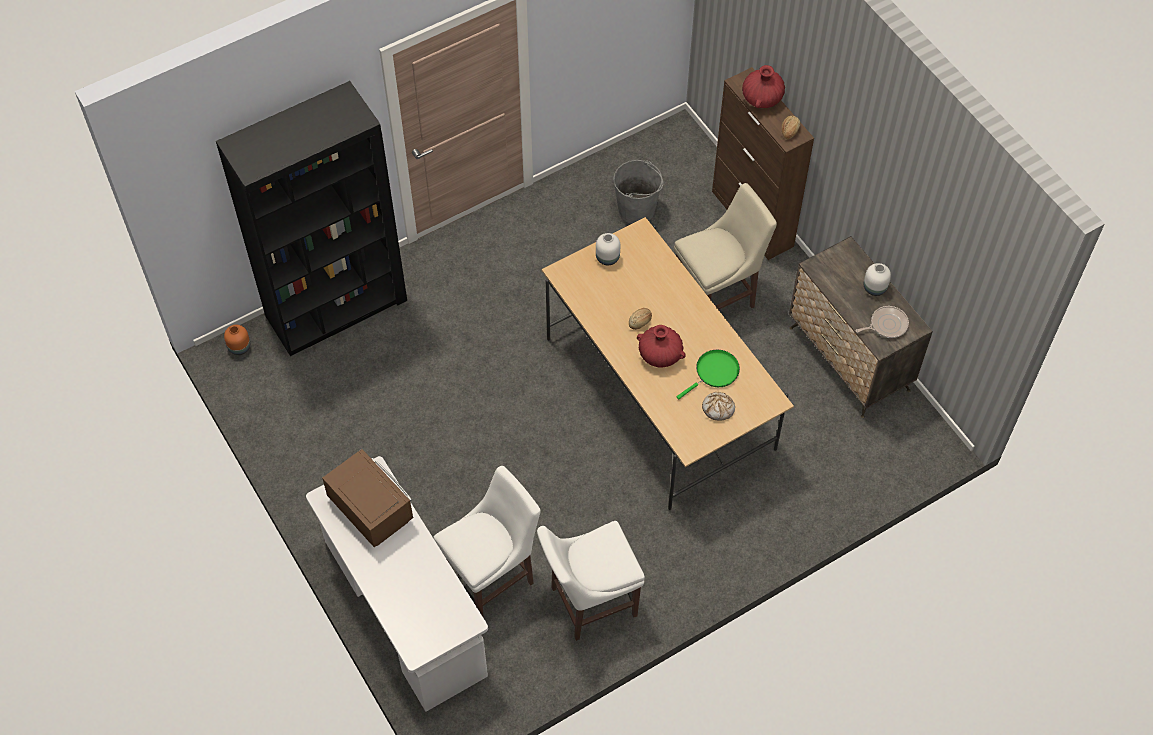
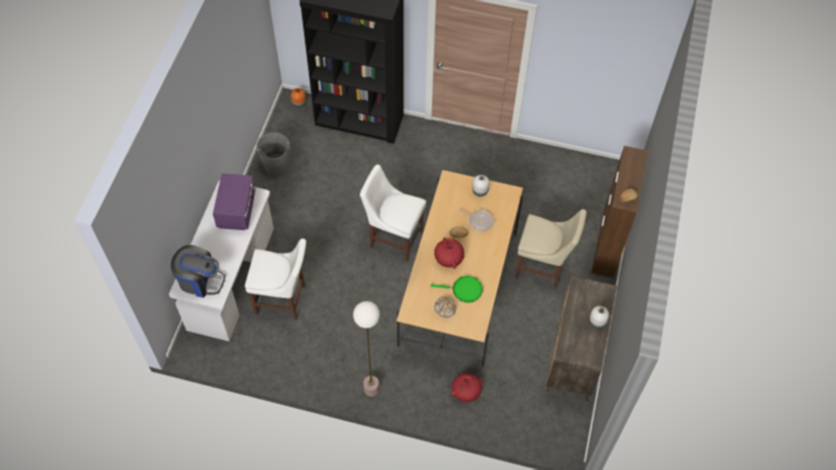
camera: 45 degrees right, 0 degrees up
brown microwave [322,449,414,547] -> purple microwave [213,173,256,230]
white chair [537,521,645,641] -> white chair moved to [360,164,426,262]
grey bucket [613,160,663,224] -> grey bucket moved to [256,132,290,176]
red vase [742,65,785,108] -> red vase moved to [450,373,483,402]
frying pan [855,306,909,338] -> frying pan moved to [459,210,494,232]
none -> coffee machine [171,245,225,298]
none -> floor lamp [353,301,380,397]

